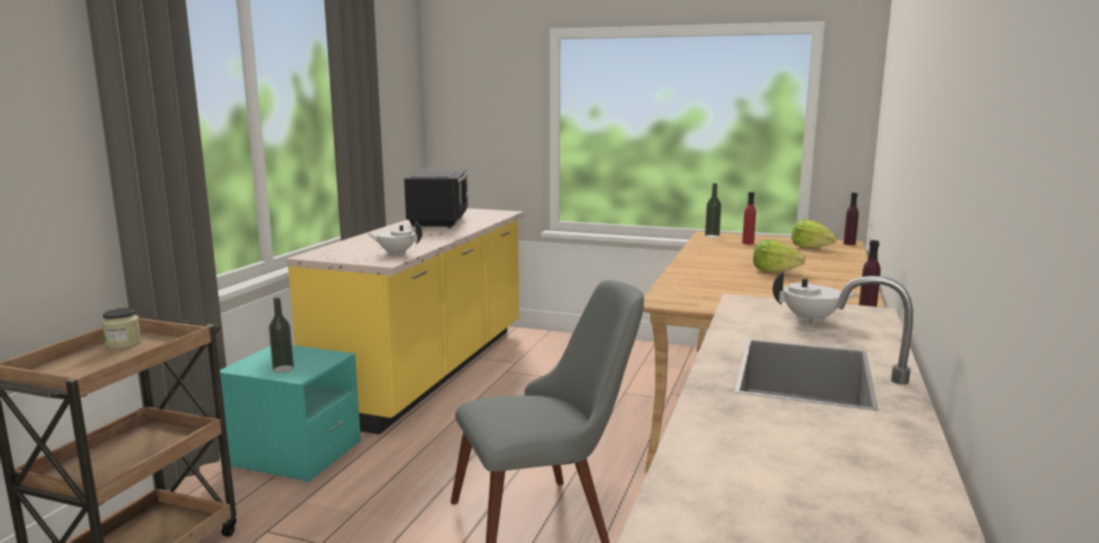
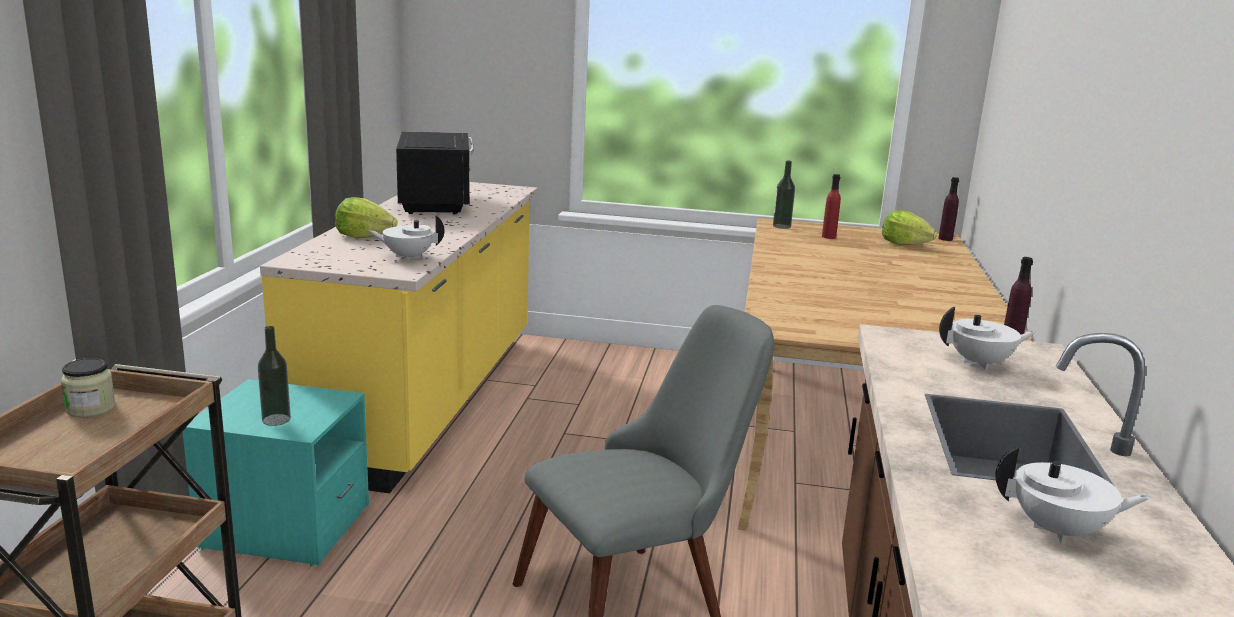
camera: 10 degrees left, 5 degrees up
lettuce [753,239,806,272] -> lettuce moved to [335,197,397,238]
none -> white teapot [995,446,1151,544]

